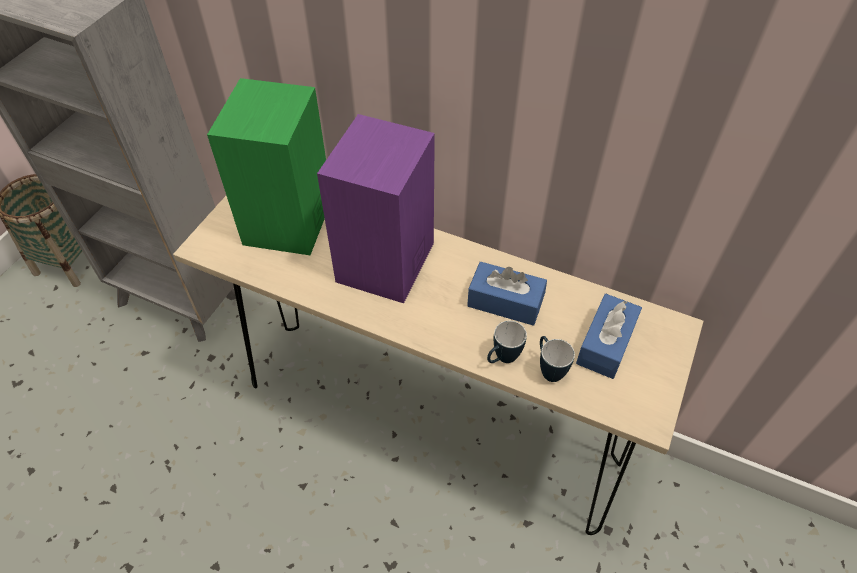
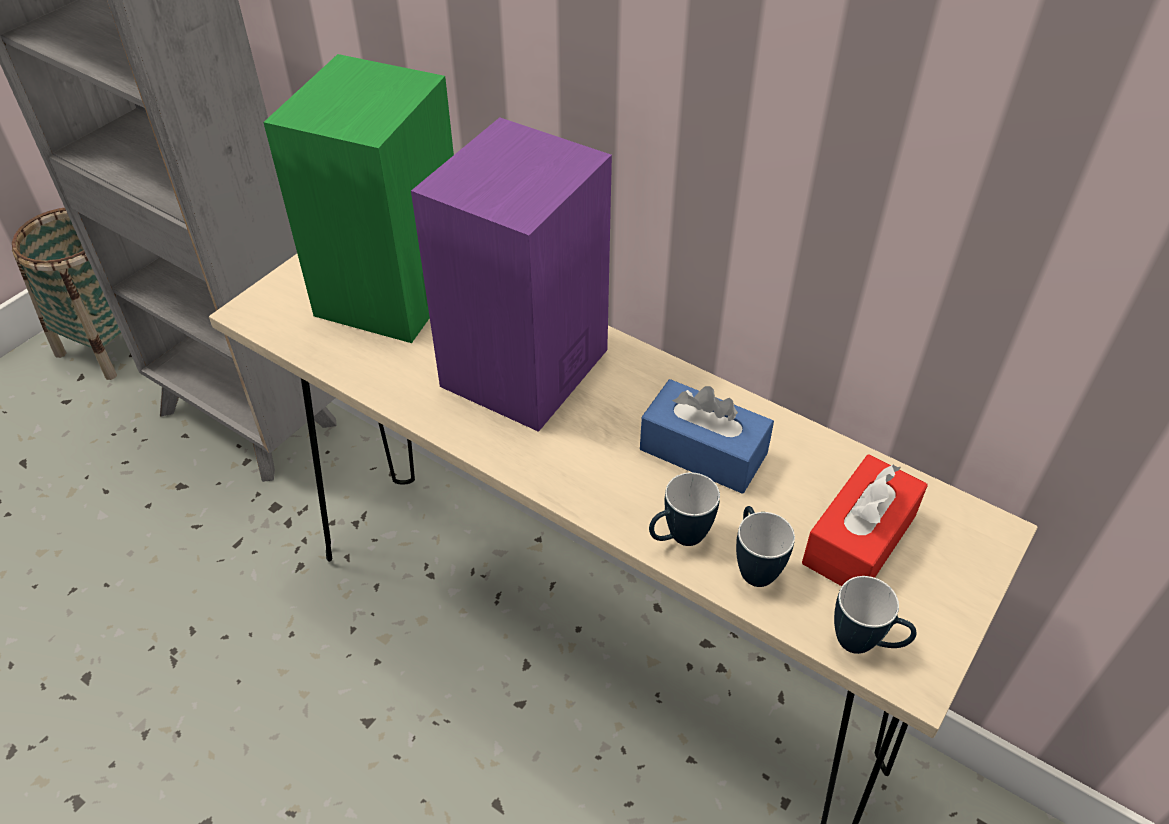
camera: 10 degrees right, 5 degrees down
blue tissue box [576,294,642,379] -> red tissue box [802,454,928,586]
none -> mug [834,576,917,654]

